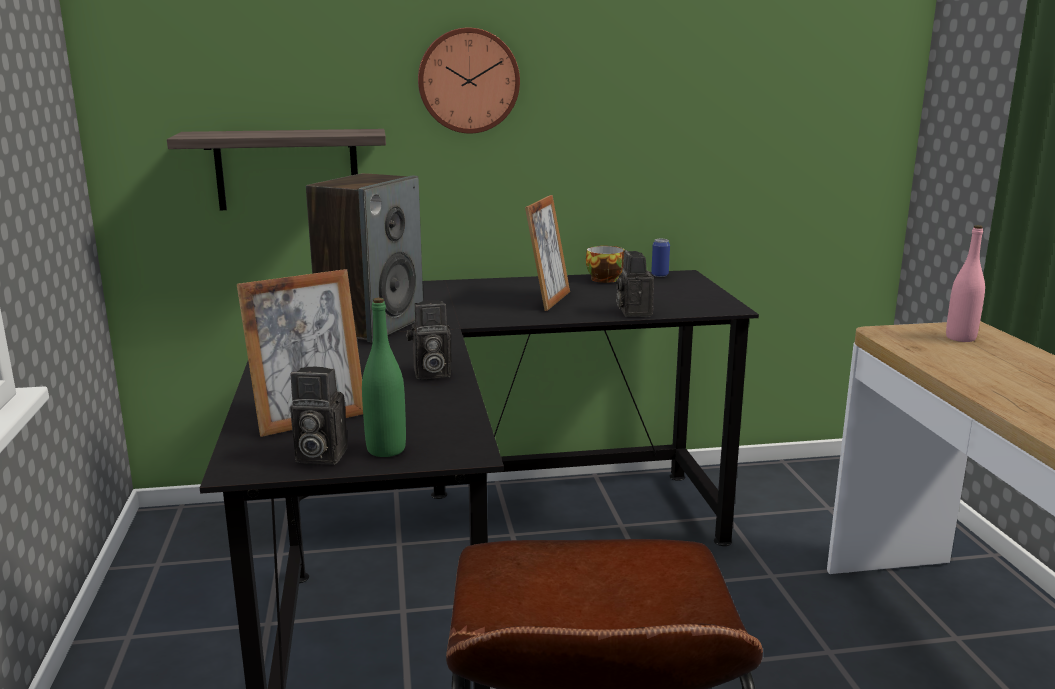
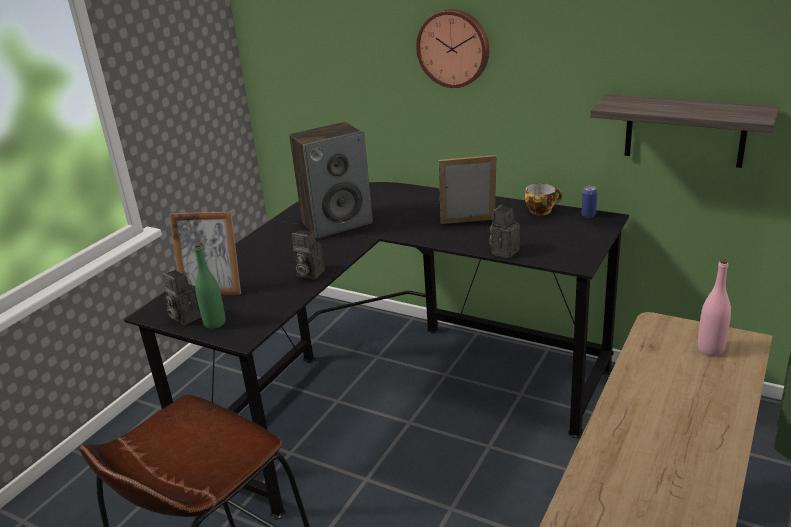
camera: 40 degrees right, 10 degrees up
shelf [167,129,386,210] -> shelf moved to [590,94,779,168]
picture frame [525,195,570,311] -> picture frame turned 150 degrees counterclockwise [439,155,497,224]

